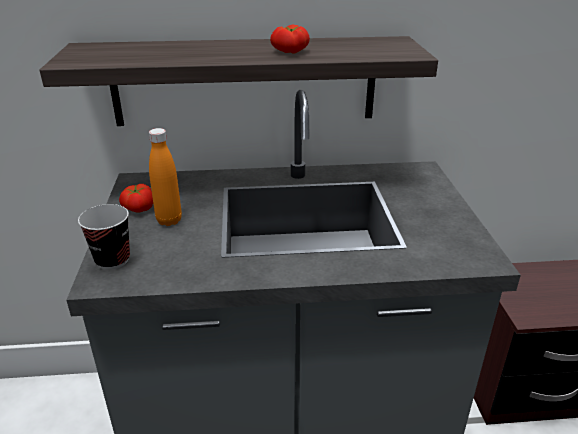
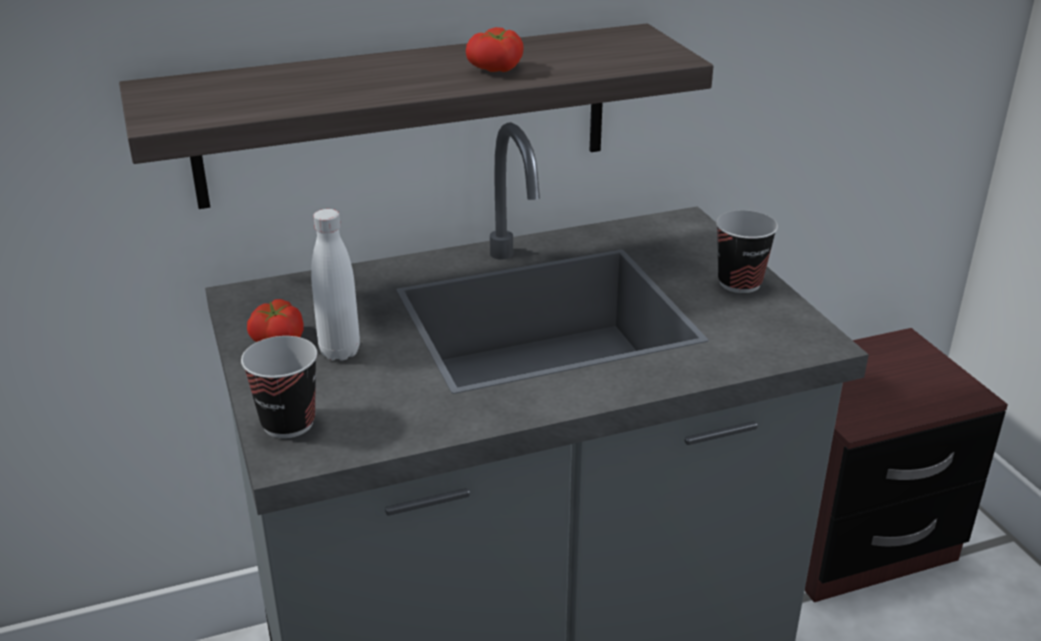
camera: 15 degrees left, 0 degrees up
orange bottle [149,128,182,226] -> white bottle [311,209,360,361]
none -> cup [716,210,778,293]

